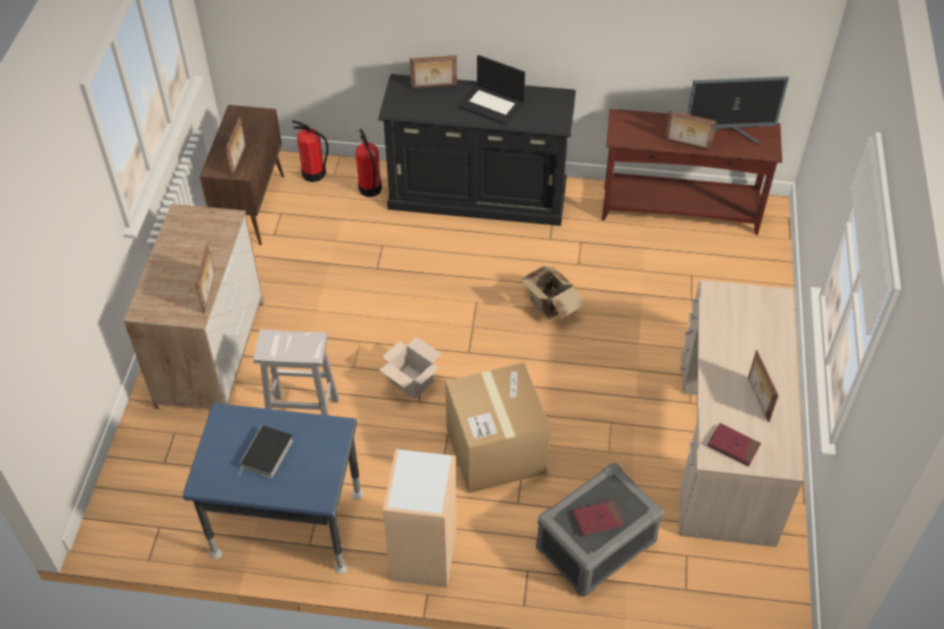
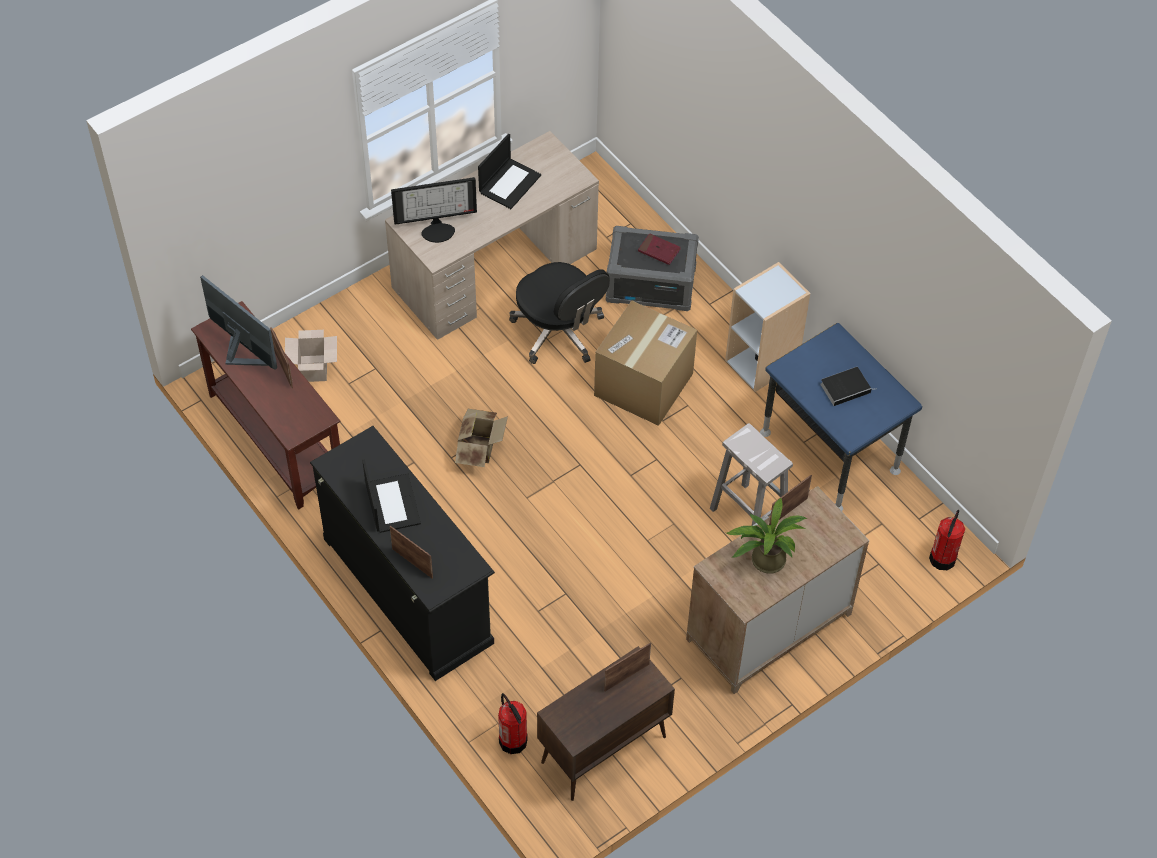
camera: 135 degrees left, 5 degrees up
fire extinguisher [355,129,382,197] -> fire extinguisher moved to [929,510,965,570]
cardboard box [380,337,441,399] -> cardboard box moved to [285,330,337,382]
red book [707,423,761,466] -> none
picture frame [748,350,779,422] -> laptop [478,133,541,209]
none -> monitor [391,177,477,243]
none -> black office chair [509,262,610,364]
none -> potted plant [726,498,807,574]

